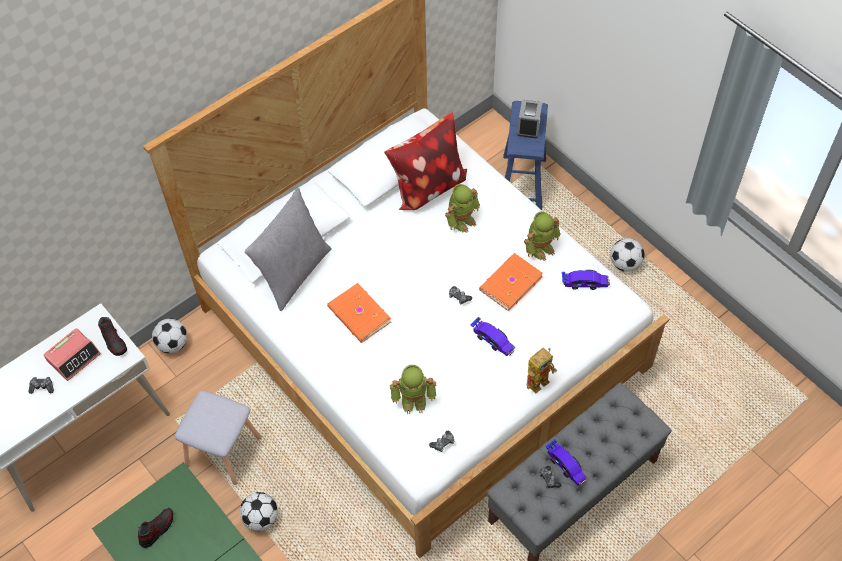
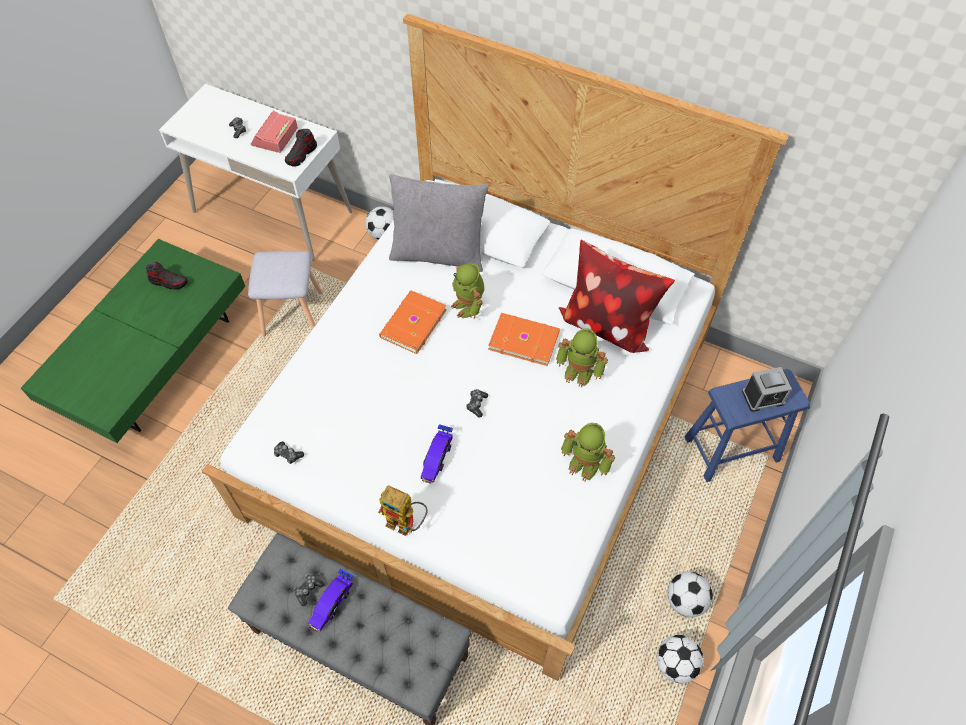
camera: 65 degrees right, 0 degrees up
alarm clock [44,328,101,381] -> alarm clock turned 90 degrees clockwise [251,110,298,153]
football [240,492,278,531] -> football moved to [657,635,704,683]
toy robot [390,365,436,414] -> toy robot moved to [451,263,484,319]
orange book [479,253,543,311] -> orange book moved to [488,313,560,366]
toy car [562,270,610,290] -> none

